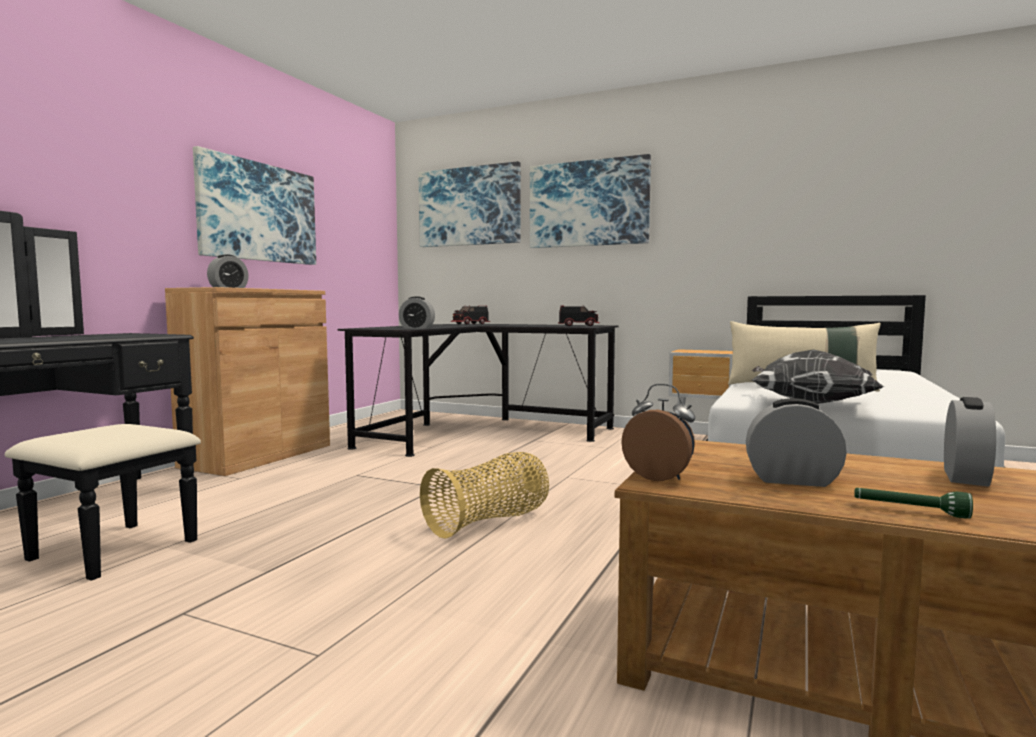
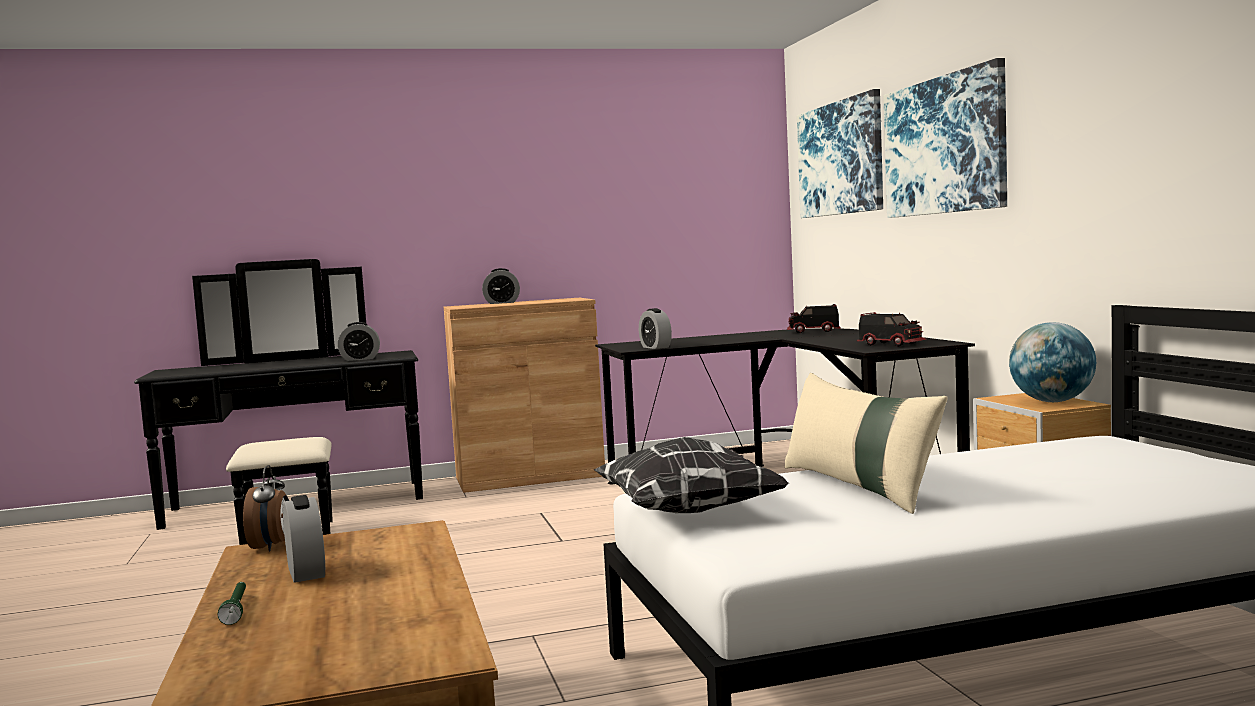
camera: 50 degrees right, 0 degrees up
picture [193,146,316,265] -> none
basket [420,452,549,539] -> none
alarm clock [944,397,996,487] -> alarm clock moved to [338,322,380,361]
none -> globe [1009,322,1096,402]

